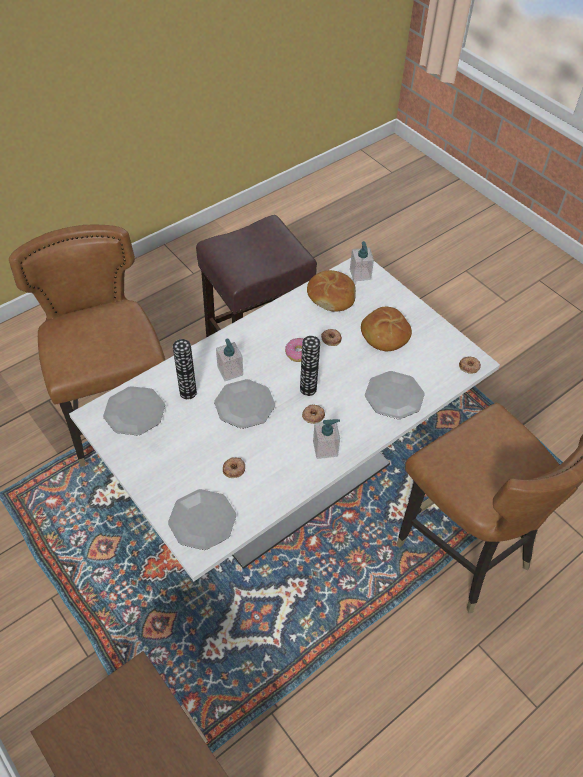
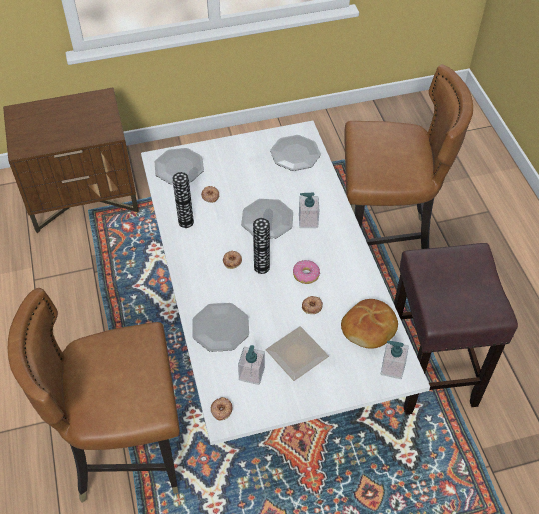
camera: 115 degrees right, 0 degrees up
vase [173,339,197,400] -> vase moved to [172,172,194,228]
soap dispenser [313,419,340,459] -> soap dispenser moved to [238,345,265,385]
bread [361,307,412,351] -> plate [266,326,329,381]

